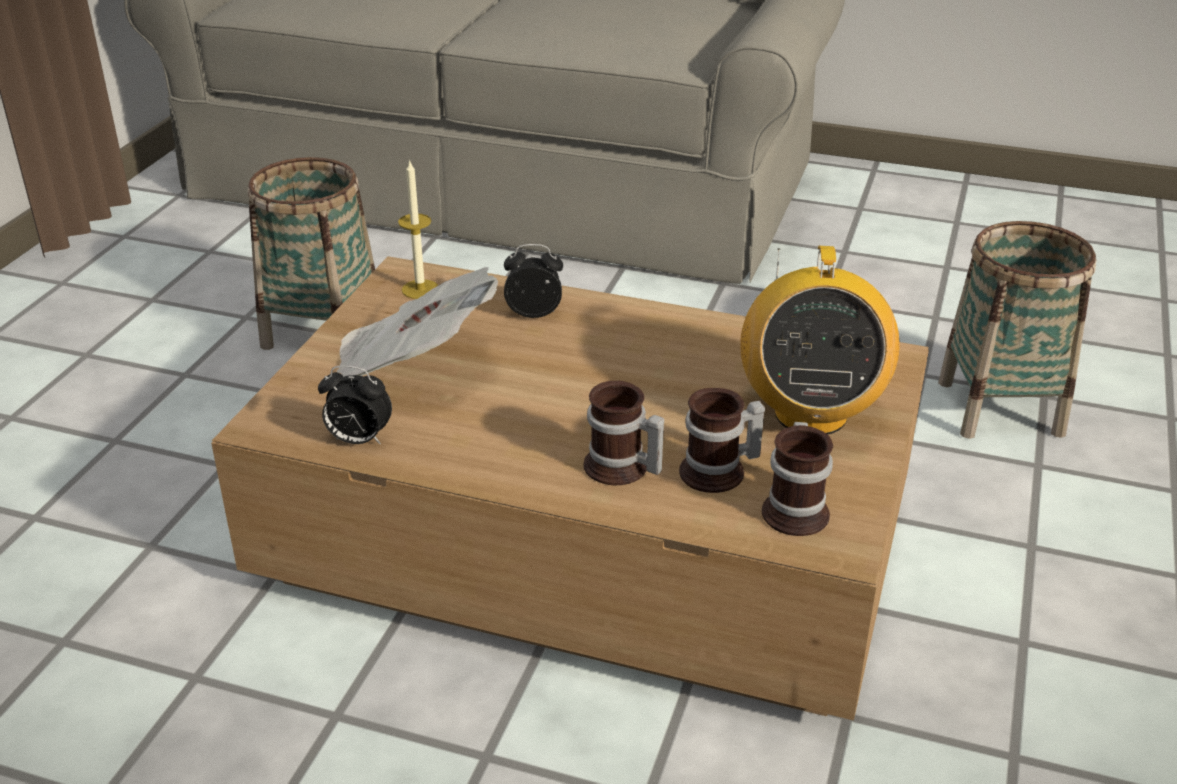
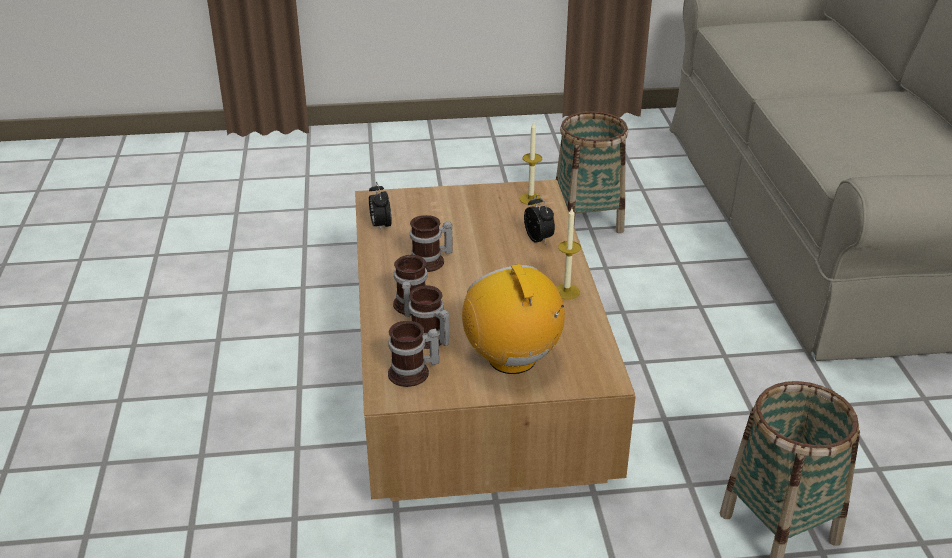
camera: 65 degrees right, 0 degrees up
newspaper [337,267,498,377] -> none
radio [740,246,900,435] -> radio turned 90 degrees clockwise [462,264,565,374]
none -> mug [410,215,453,272]
none -> candle [556,208,581,299]

